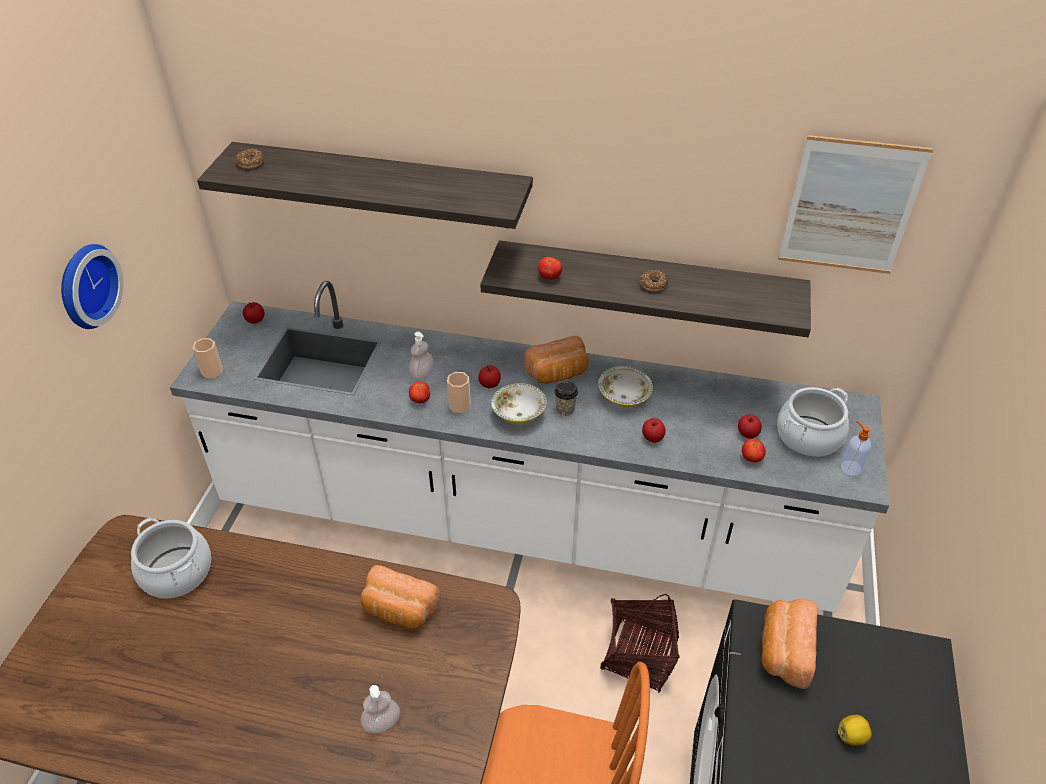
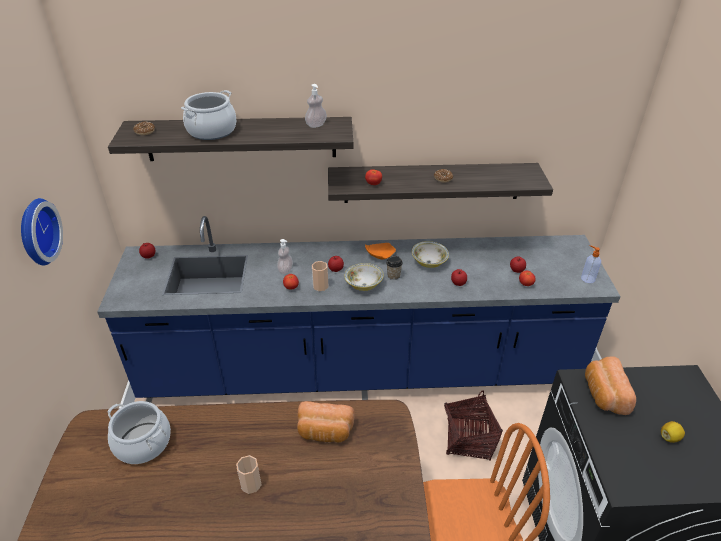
camera: 15 degrees left, 5 degrees down
white counter [170,281,889,612] -> blue counter [97,216,621,398]
cup [193,338,223,378] -> cup moved to [236,455,262,494]
soap dispenser [360,685,400,733] -> soap dispenser moved to [305,84,327,128]
bread [524,336,589,384] -> orange plate [365,243,396,259]
cooking pot [777,387,849,457] -> cooking pot moved to [181,90,236,140]
picture [778,135,933,274] -> none

